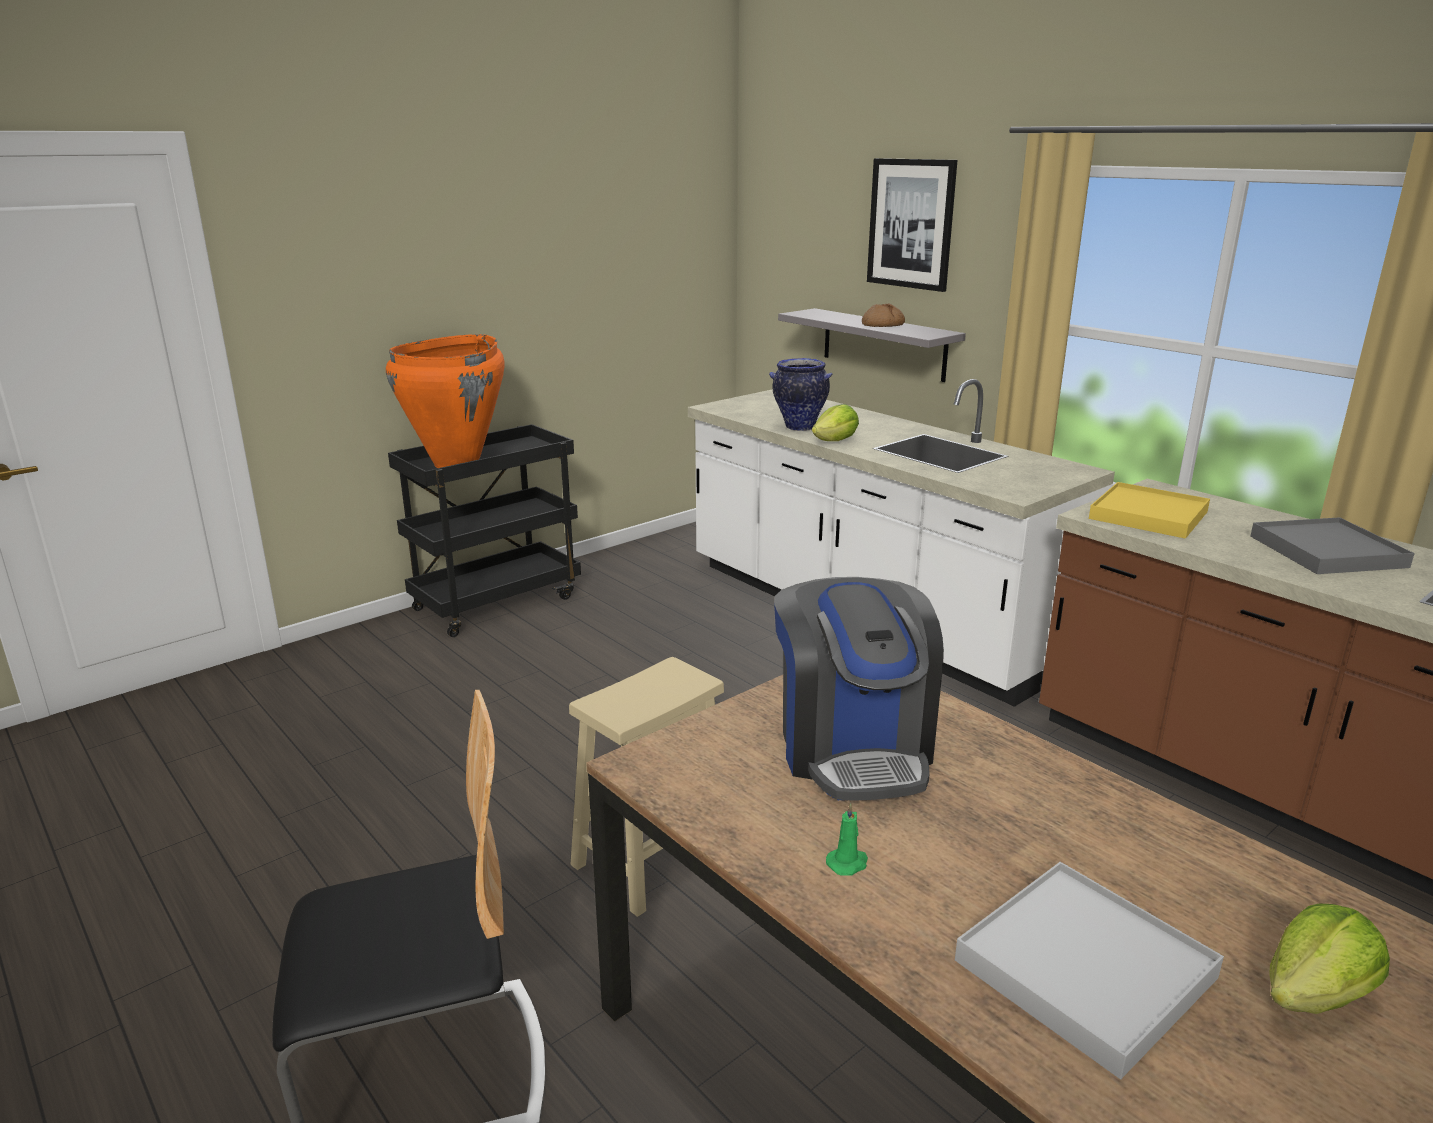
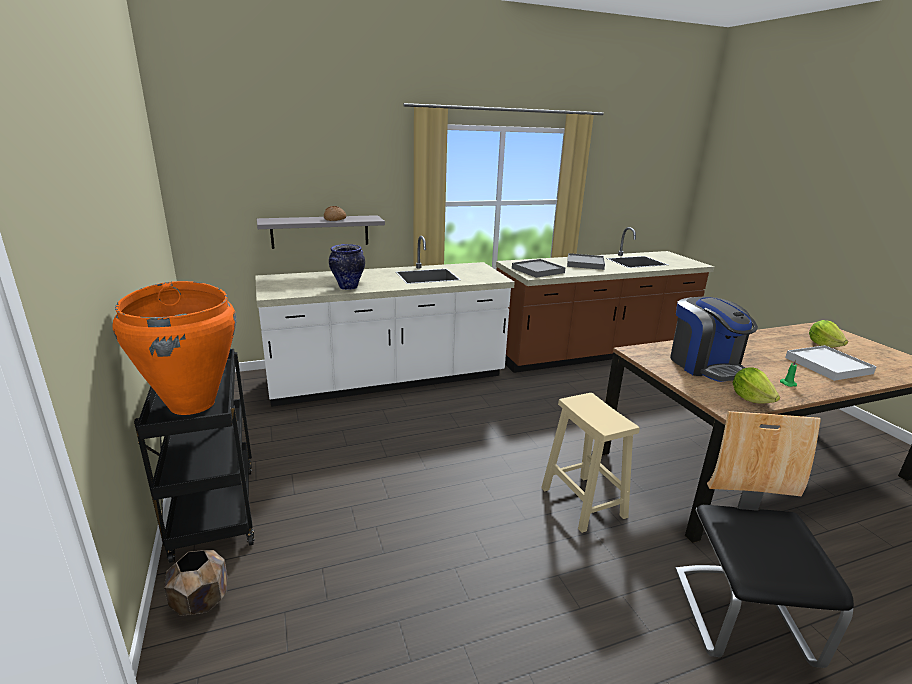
camera: 70 degrees left, 0 degrees up
coffee machine [774,577,944,801] -> coffee machine turned 60 degrees clockwise [670,297,758,382]
lettuce [812,404,859,441] -> lettuce moved to [733,367,780,404]
picture [867,158,957,292] -> none
yellow tray [1089,482,1210,539] -> grey tray [512,259,566,278]
none -> brown planter [164,550,228,616]

